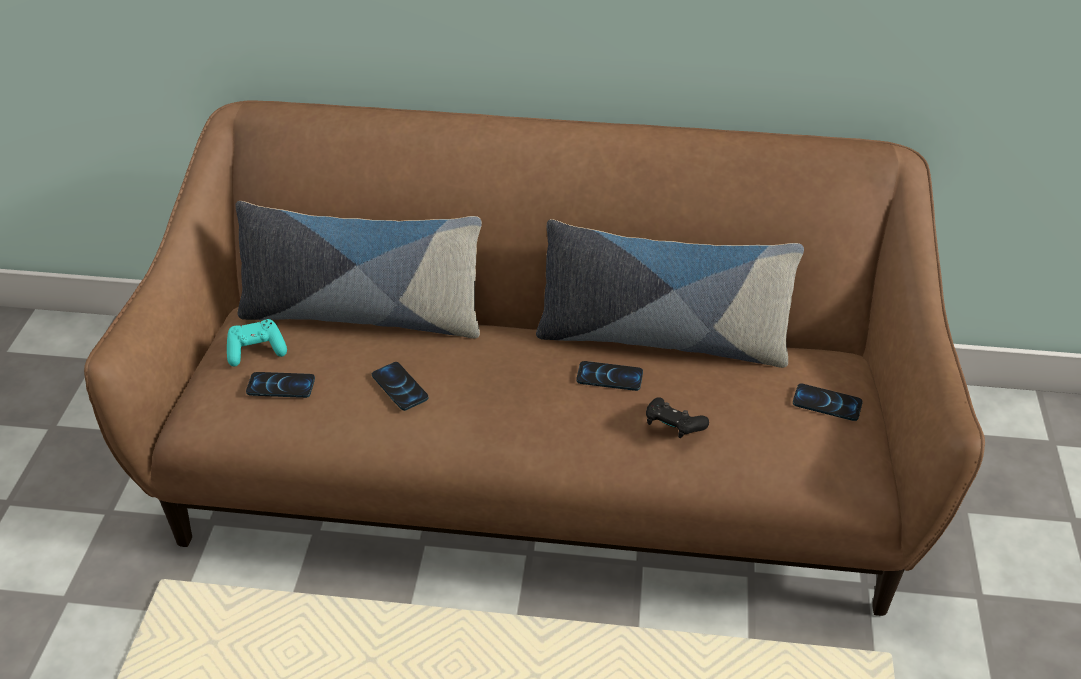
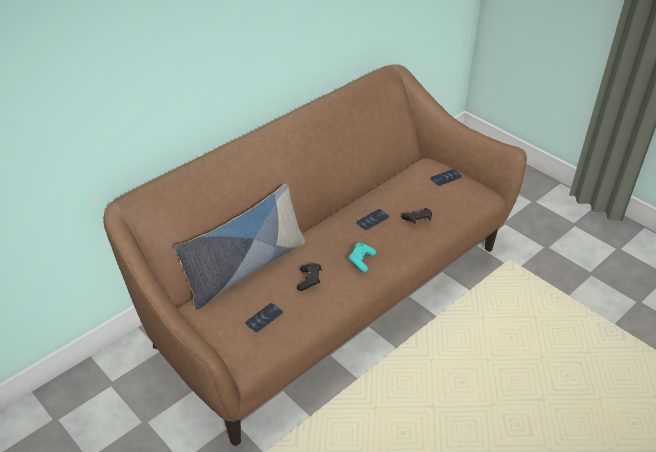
camera: 50 degrees left, 0 degrees up
turquoise game controller [227,319,287,367] -> turquoise game controller moved to [348,243,376,272]
phone [372,362,428,411] -> black game controller [297,263,322,291]
pillow [536,219,804,368] -> none

